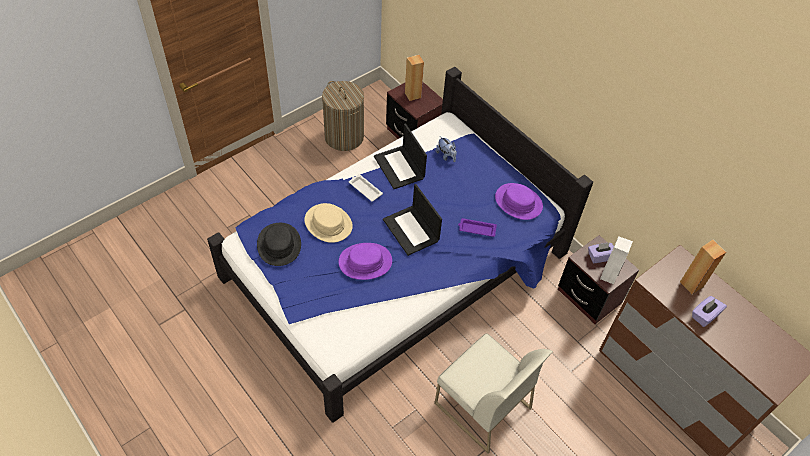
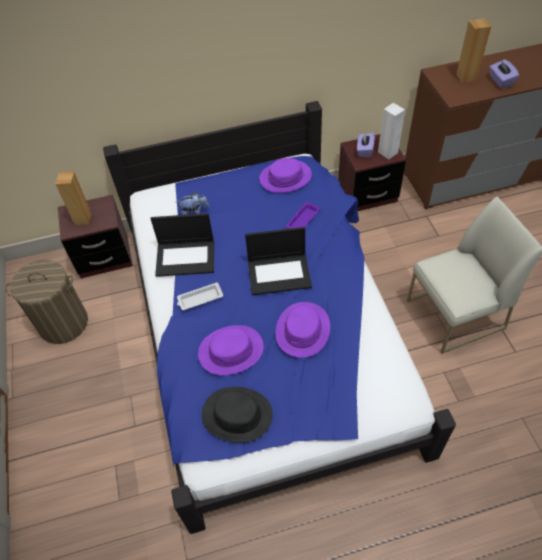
camera: 60 degrees left, 0 degrees up
beige hat [304,203,353,243] -> purple hat [198,325,264,375]

